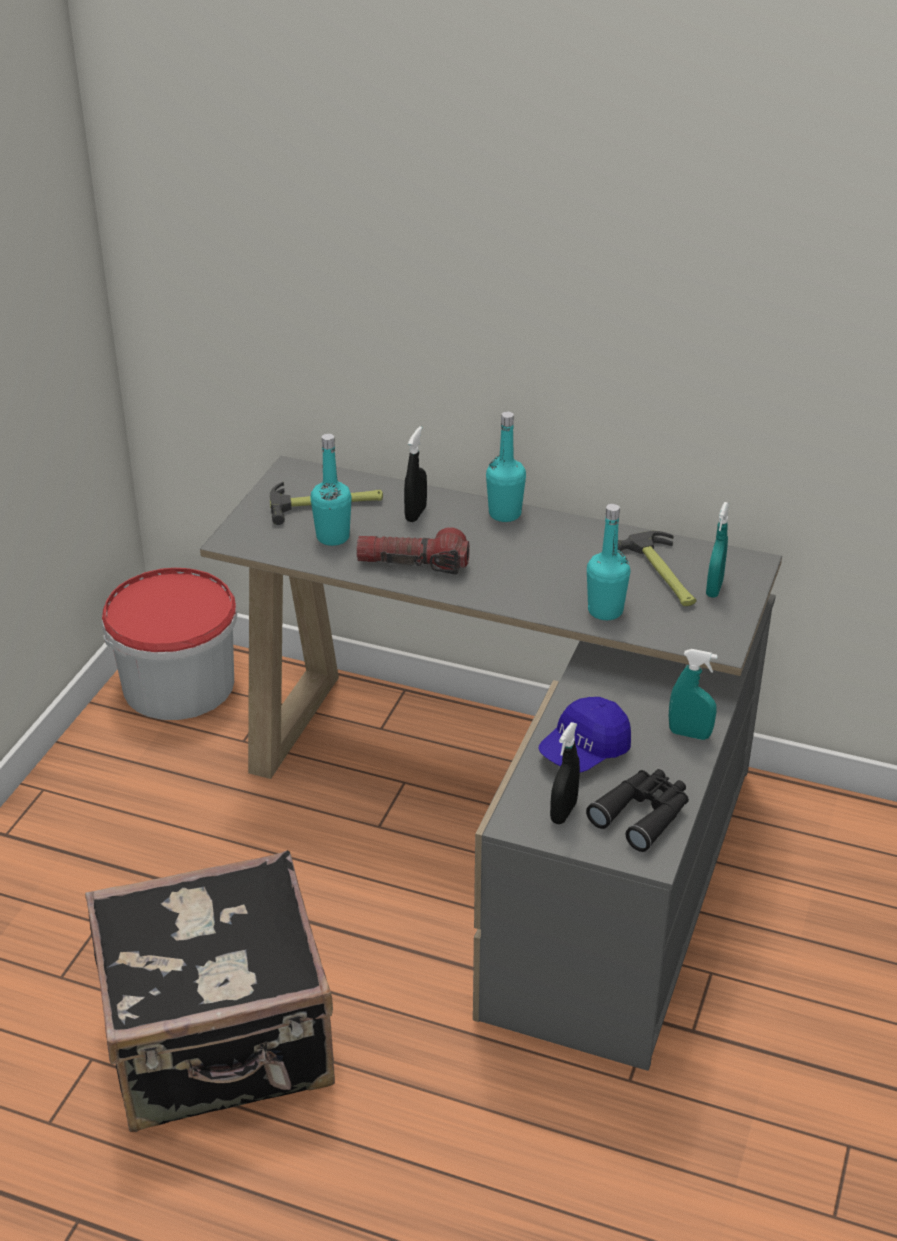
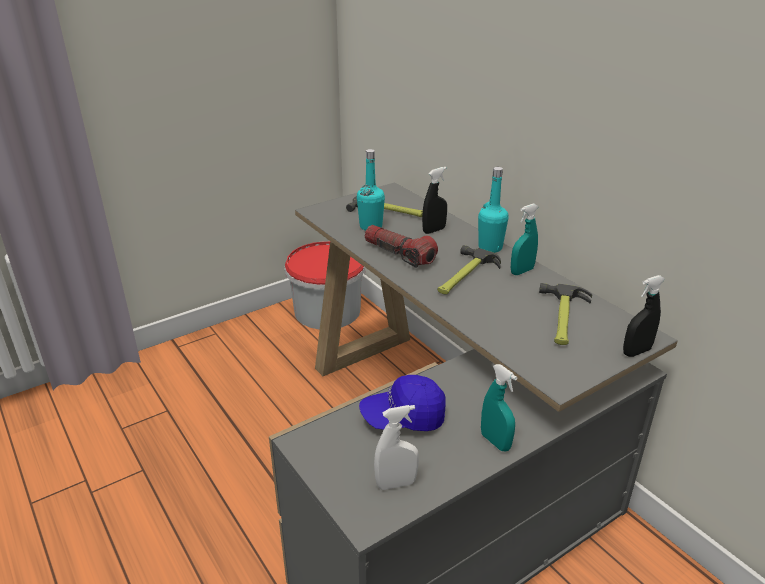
camera: 35 degrees right, 5 degrees down
black suitcase [85,850,335,1132] -> none
black spray bottle [550,722,580,824] -> black spray bottle moved to [623,275,665,357]
black binoculars [586,769,689,852] -> white spray bottle [374,405,419,490]
turquoise bottle [587,504,630,620] -> none
turquoise spray bottle [706,502,729,597] -> turquoise spray bottle moved to [511,203,539,275]
none -> hammer [437,245,501,295]

